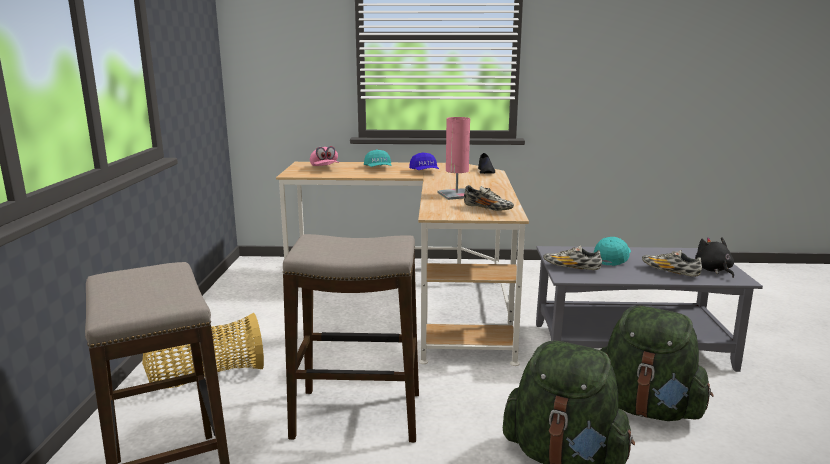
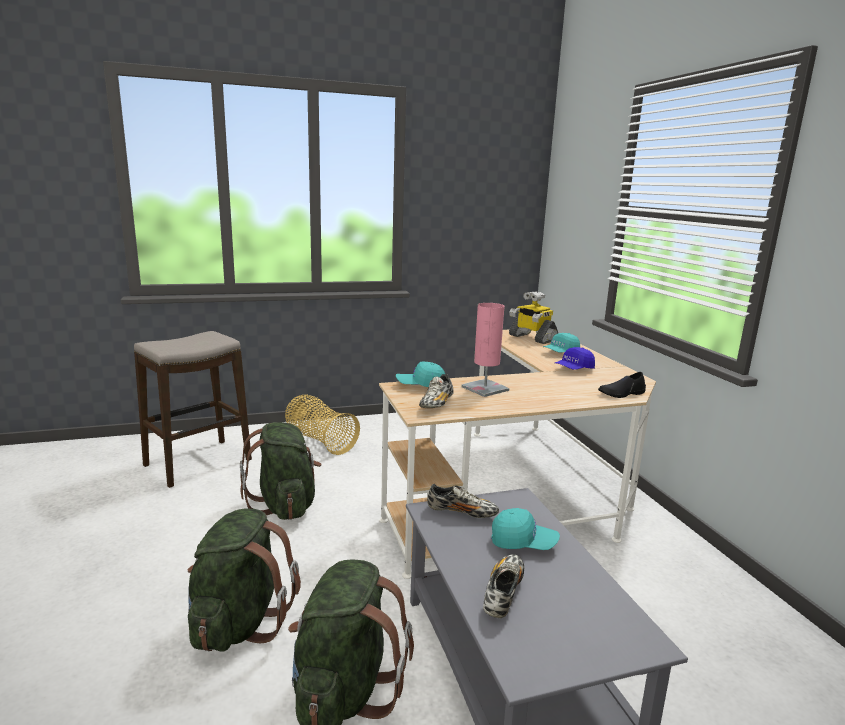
camera: 70 degrees right, 0 degrees up
stool [283,234,419,443] -> green backpack [240,422,322,520]
pink cap [310,146,339,166] -> toy robot [509,291,558,344]
shoe [543,245,602,270] -> shoe turned 105 degrees clockwise [427,484,499,518]
black plush toy [695,237,734,278] -> none
none -> turquoise cap [396,361,445,387]

